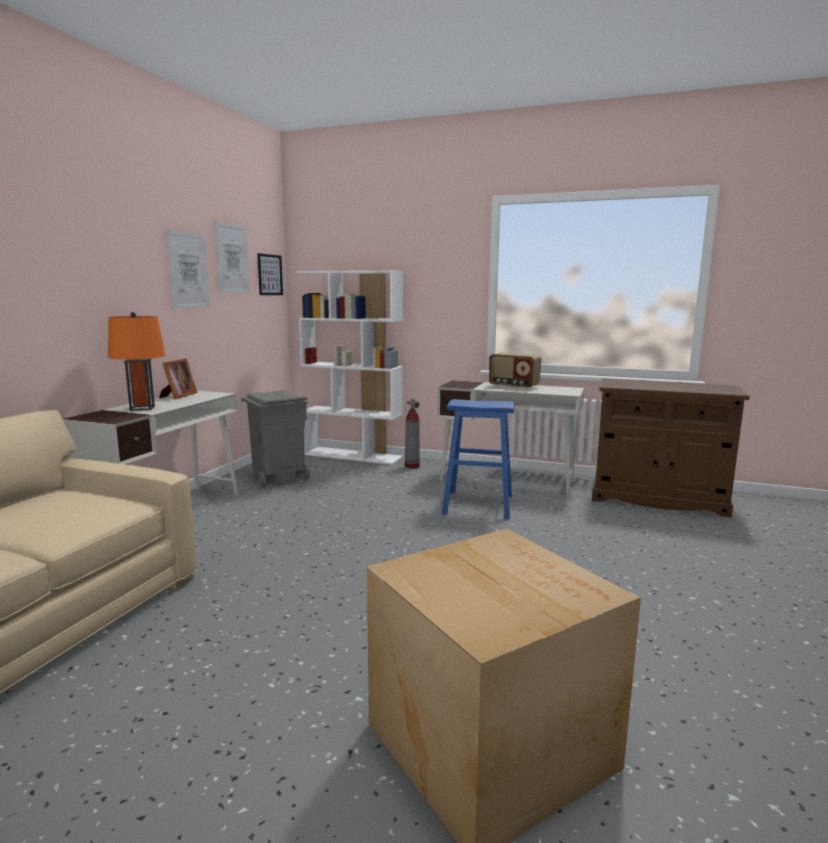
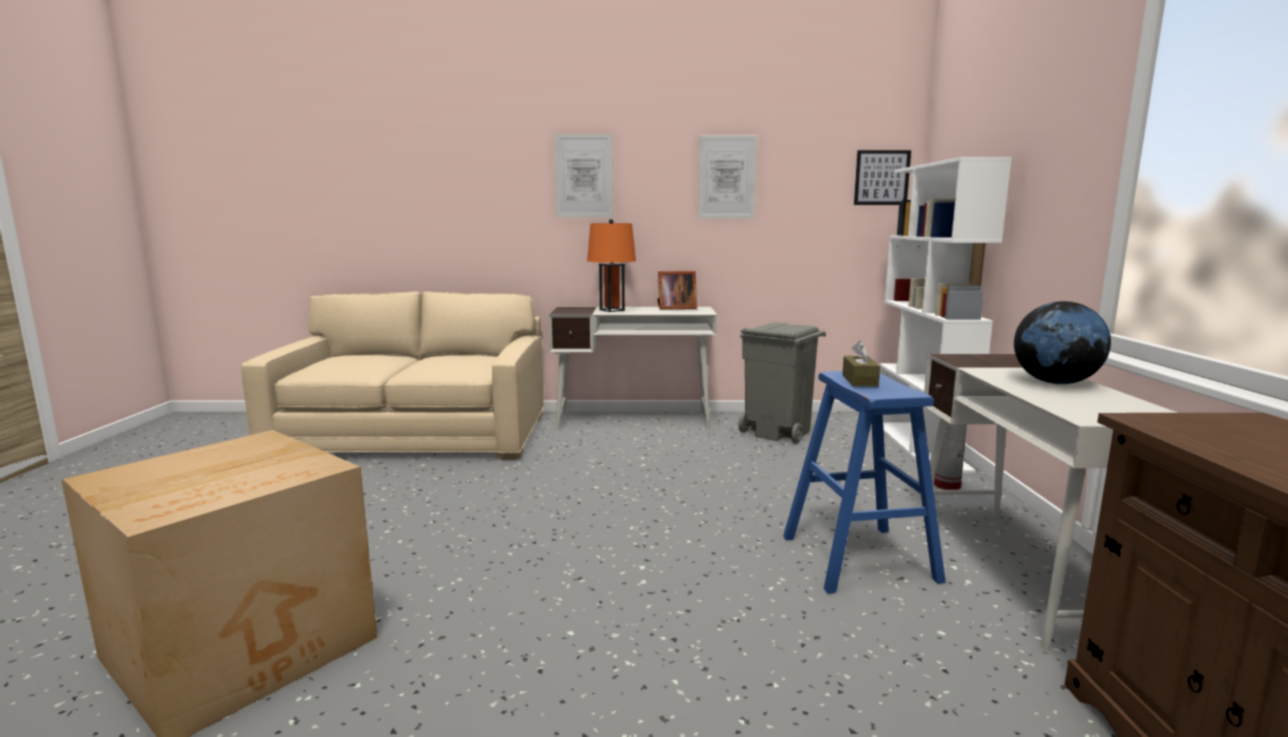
camera: 70 degrees right, 0 degrees up
picture [214,221,250,293] -> picture moved to [554,134,613,218]
radio [489,353,542,389] -> globe [1014,301,1111,384]
none -> brown tissue box [842,341,880,387]

